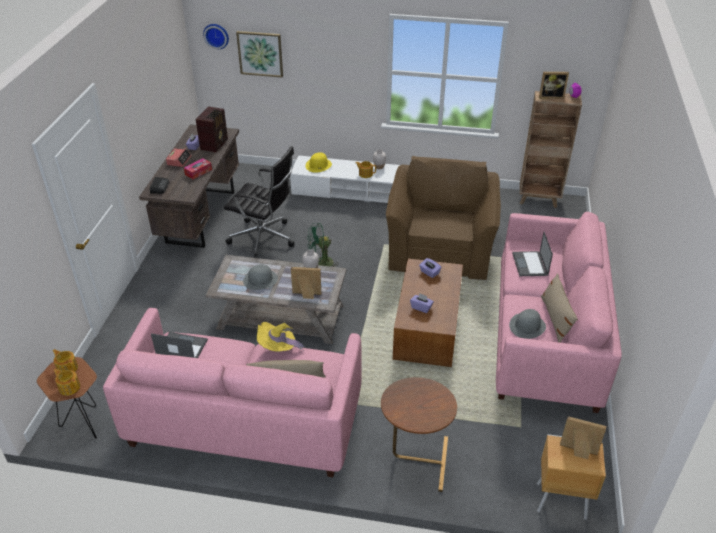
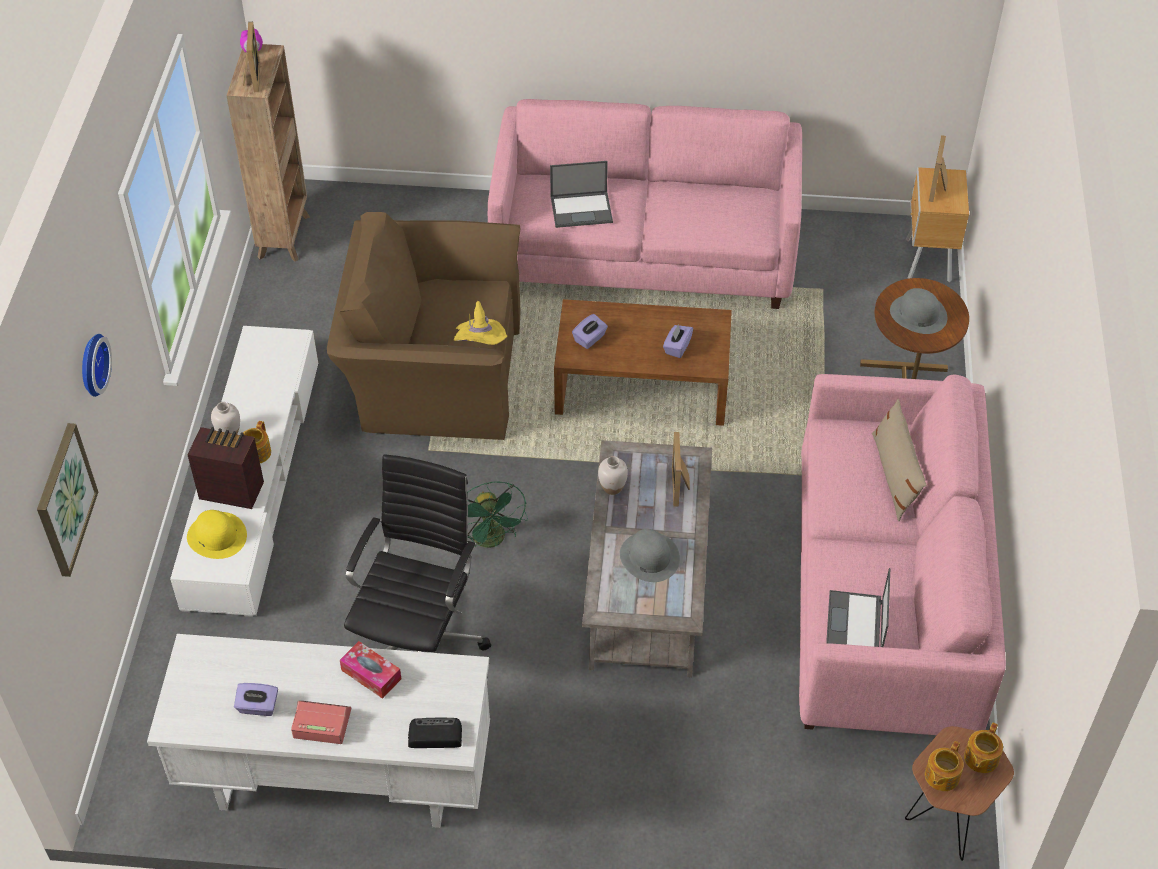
camera: 95 degrees left, 10 degrees up
brown desk [139,125,239,248] -> white desk [147,634,490,828]
radio [196,106,228,153] -> radio moved to [187,427,264,509]
wall clock [203,24,229,49] -> wall clock moved to [82,334,112,397]
yellow hat [257,322,304,352] -> yellow hat moved to [454,301,508,345]
grey hat [509,309,546,339] -> grey hat moved to [890,288,947,334]
beige pillow [541,273,578,343] -> none

